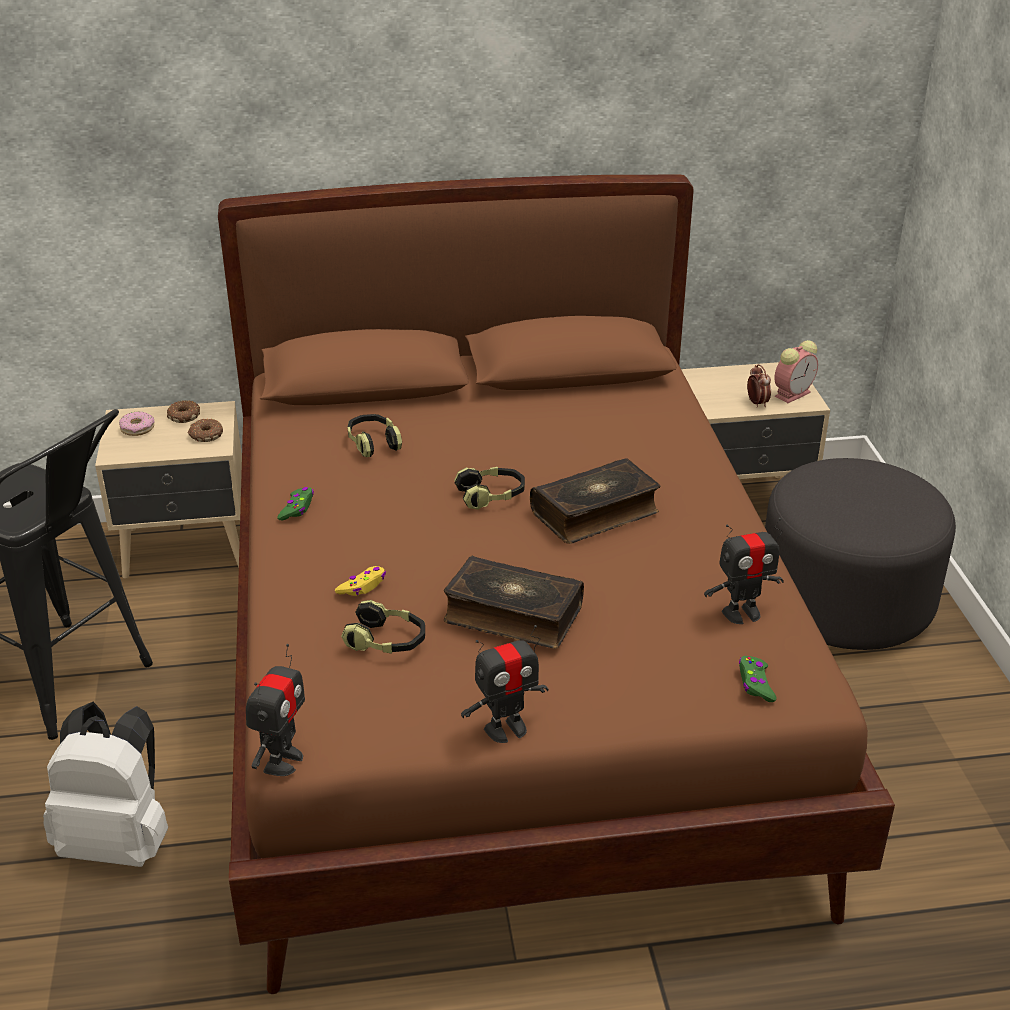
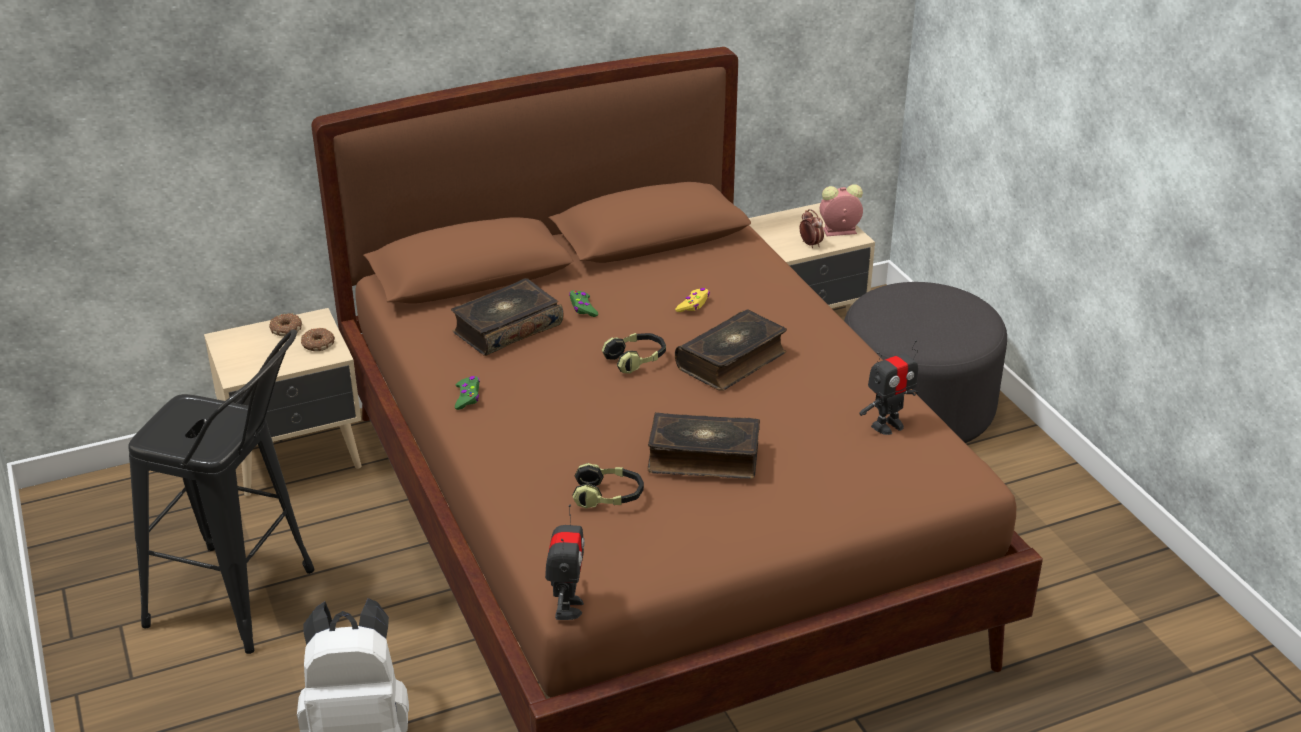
camera: 15 degrees left, 0 degrees up
donut [119,412,154,436] -> none
yellow game controller [335,566,386,596] -> yellow game controller moved to [675,288,710,312]
headphones [348,414,402,457] -> book [451,278,563,356]
toy robot [461,625,548,743] -> none
green game controller [739,656,776,702] -> green game controller moved to [569,291,598,317]
alarm clock [774,340,818,403] -> alarm clock turned 135 degrees counterclockwise [820,184,863,236]

